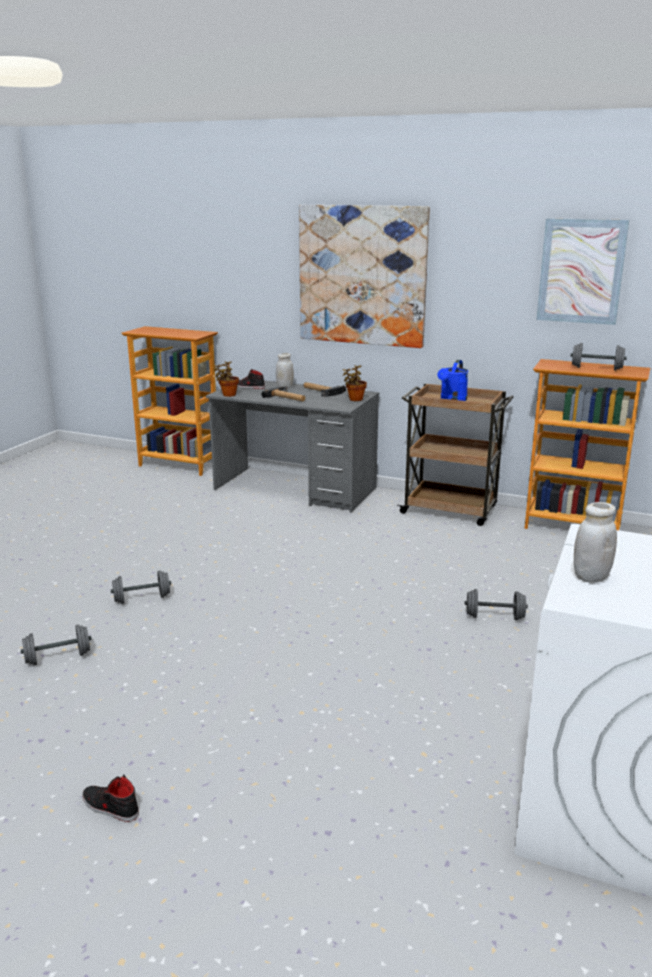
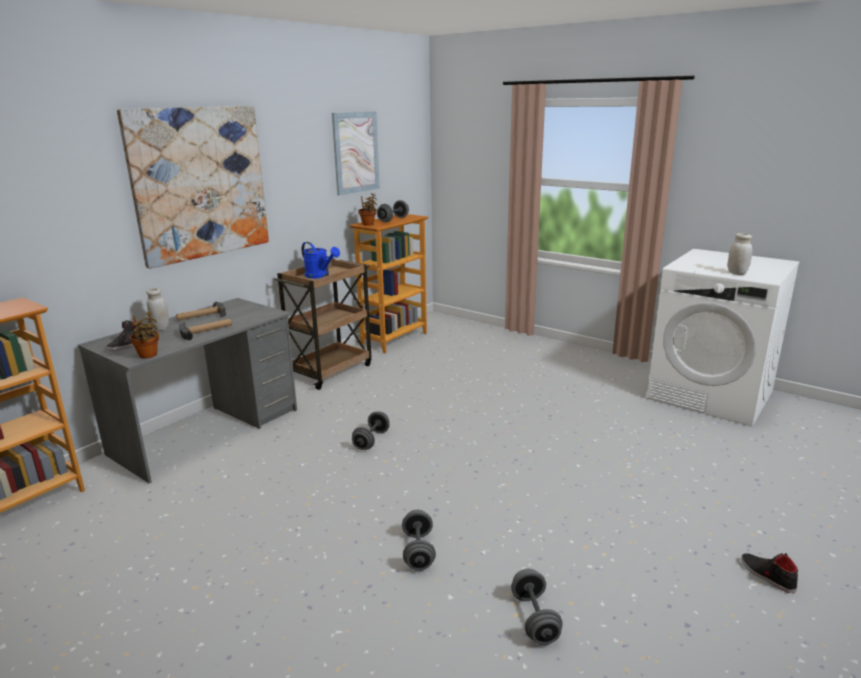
camera: 75 degrees left, 0 degrees up
black shoe [82,774,139,822] -> black shoe turned 105 degrees clockwise [741,553,798,593]
potted plant [343,365,367,401] -> potted plant moved to [358,193,377,226]
grey dumbbell [465,589,528,620] -> grey dumbbell moved to [352,412,390,450]

